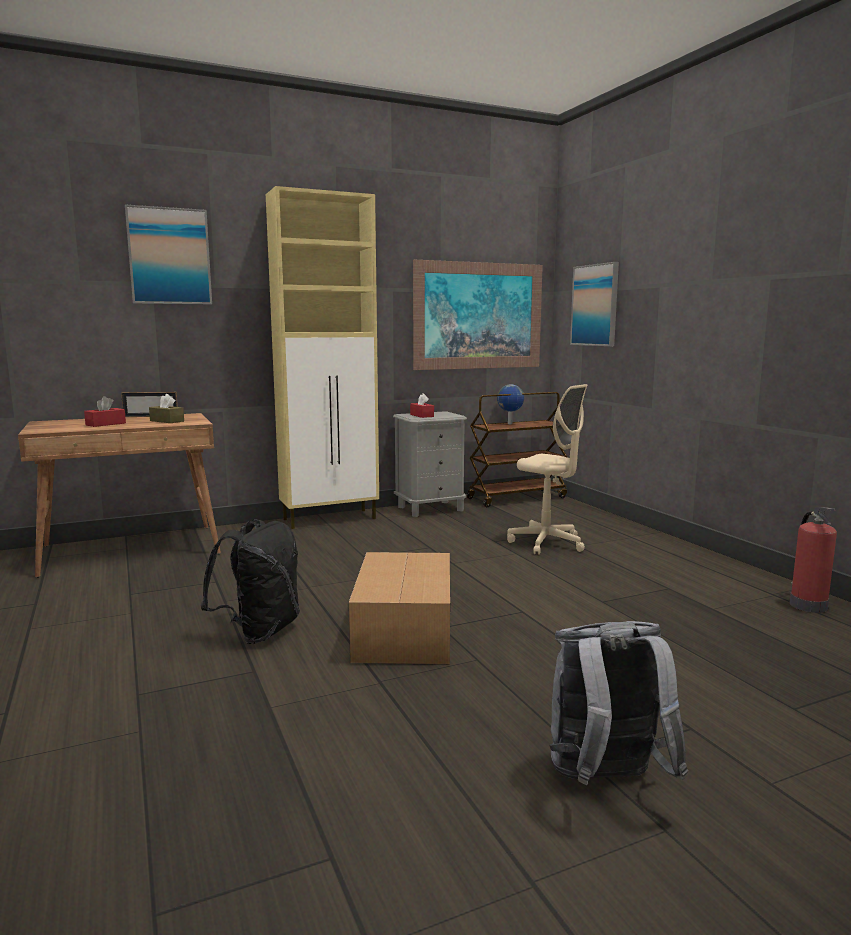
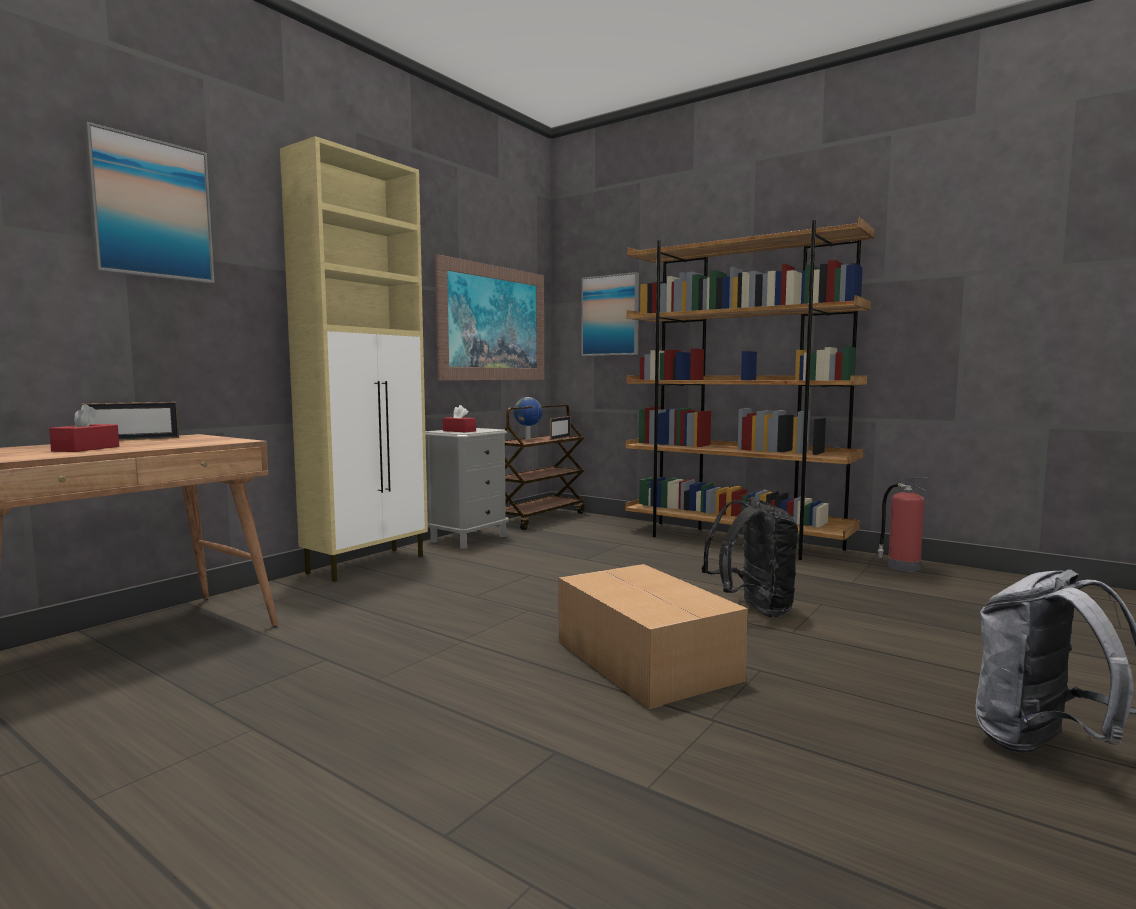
camera: 30 degrees left, 5 degrees down
brown tissue box [149,394,184,423] -> none
black backpack [201,519,300,644] -> black backpack moved to [701,496,799,617]
beige office chair [507,384,587,555] -> none
none -> picture frame [550,416,571,440]
none -> brown bookcase [625,217,875,560]

